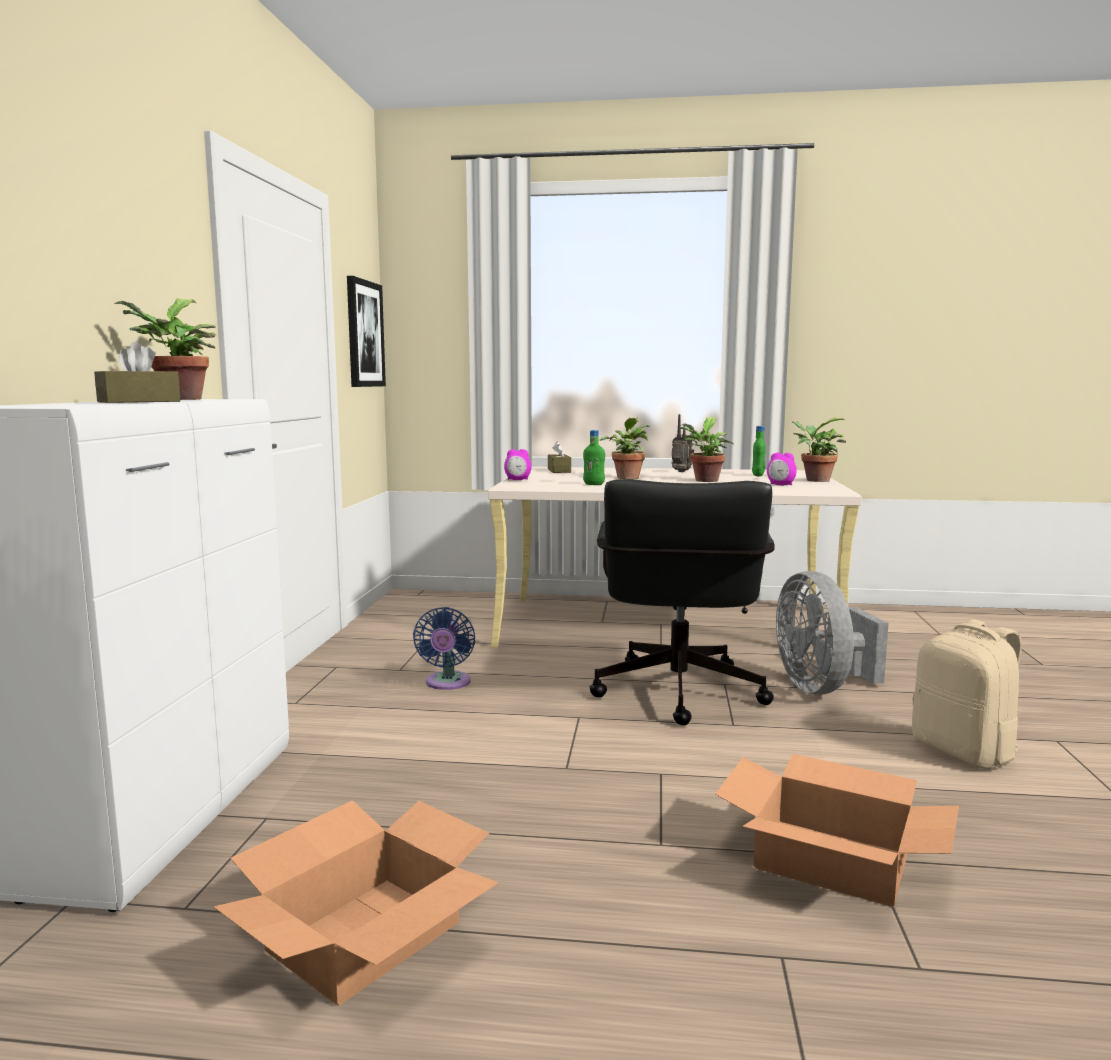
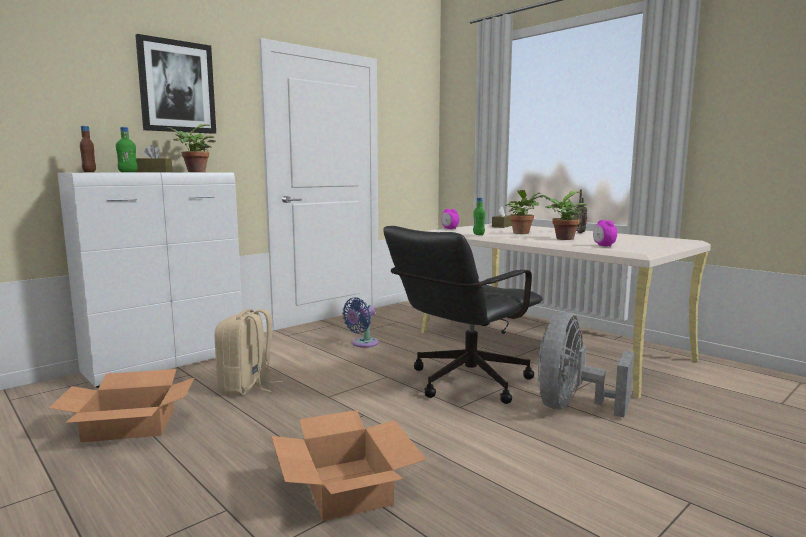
camera: 40 degrees right, 0 degrees up
picture [347,276,386,387] -> picture moved to [135,34,216,134]
green bottle [752,426,766,476] -> green bottle moved to [116,127,138,172]
potted plant [792,418,846,482] -> none
beige backpack [912,619,1022,769] -> beige backpack moved to [214,309,283,396]
none -> brown bottle [80,126,96,172]

